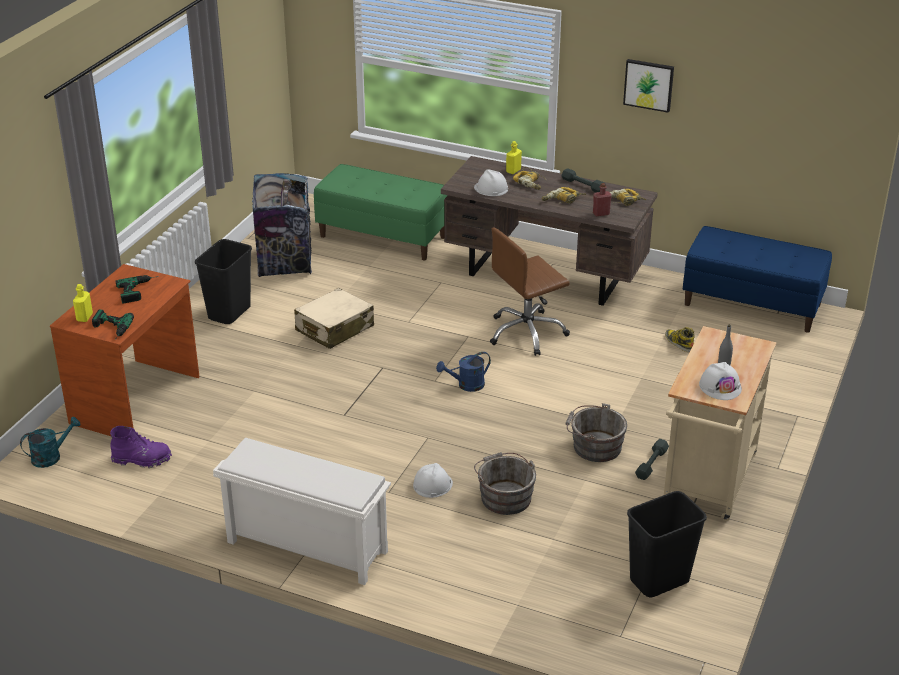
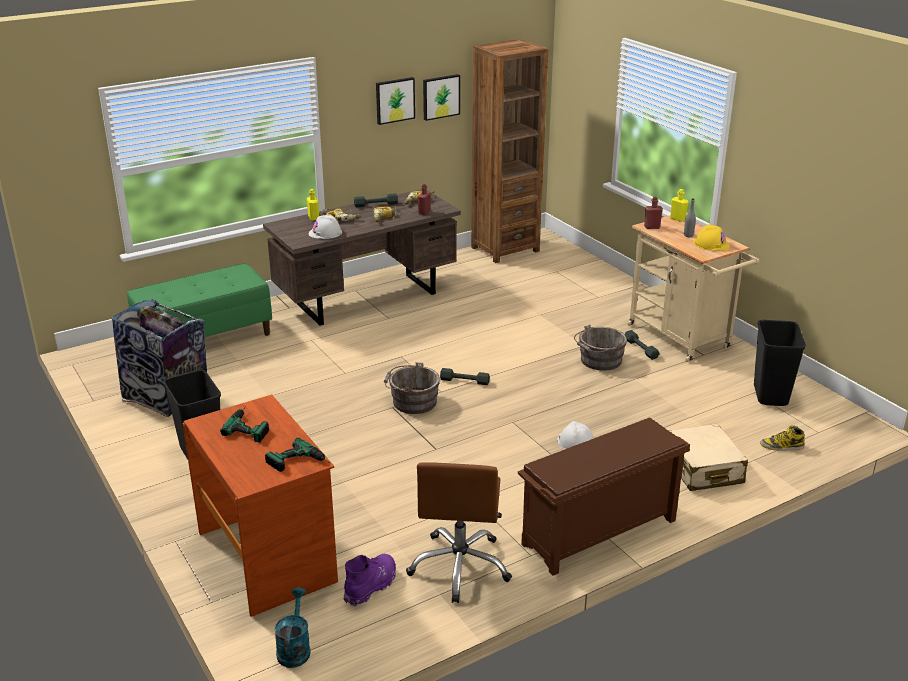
camera: 55 degrees left, 5 degrees down
yellow bottle [73,284,93,322] -> yellow bottle moved to [670,189,689,222]
white shoe rack [213,438,391,585] -> brown shoe rack [518,418,690,576]
beige suitcase [294,288,374,349] -> beige suitcase moved to [669,424,748,491]
blue watering can [436,352,491,392] -> grey dumbbell [440,368,490,385]
grey bucket [474,452,536,515] -> grey bucket moved to [384,362,440,414]
brown office chair [490,227,570,356] -> brown office chair moved to [406,462,512,603]
boot [665,327,695,352] -> boot moved to [760,425,805,451]
blue bench [683,226,832,333] -> brown bookcase [471,39,548,263]
white hard hat [699,362,742,400] -> yellow hard hat [694,224,730,251]
none -> picture [423,74,460,121]
none -> red bottle [644,197,663,229]

